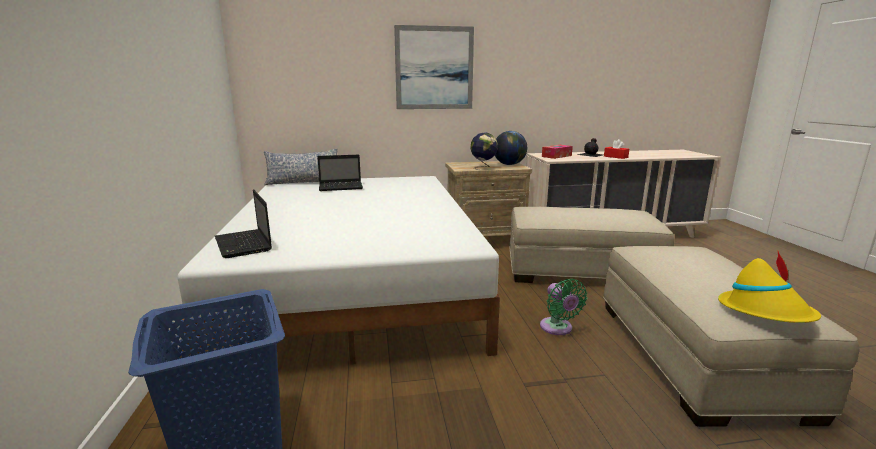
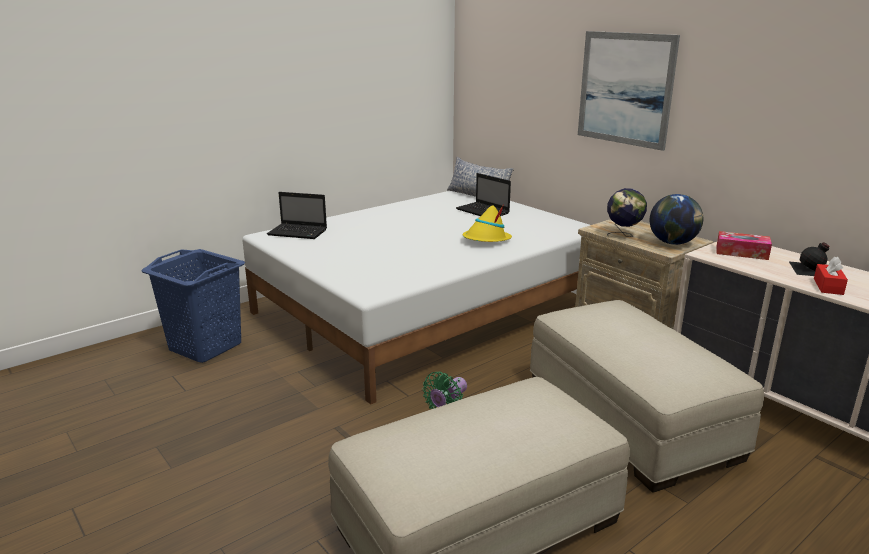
camera: 60 degrees right, 5 degrees up
laptop [215,189,272,258] -> laptop turned 105 degrees counterclockwise [267,192,327,239]
yellow hat [718,251,821,323] -> yellow hat moved to [462,204,512,242]

